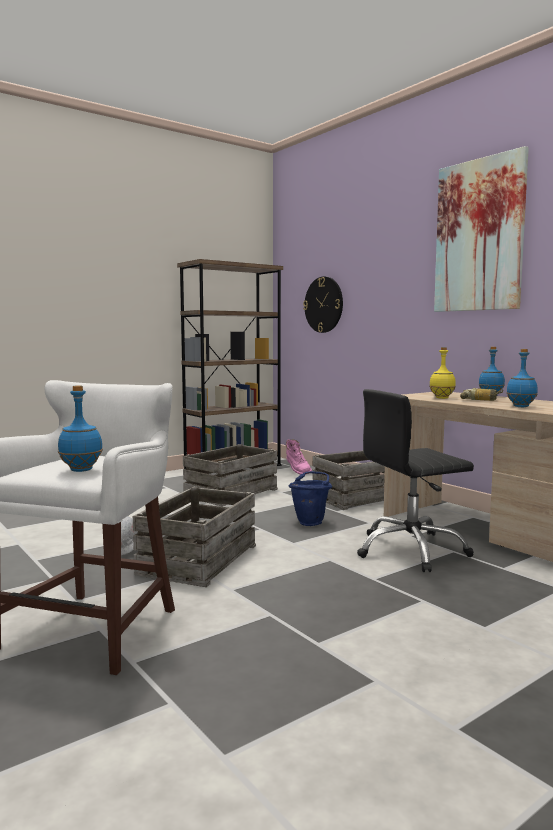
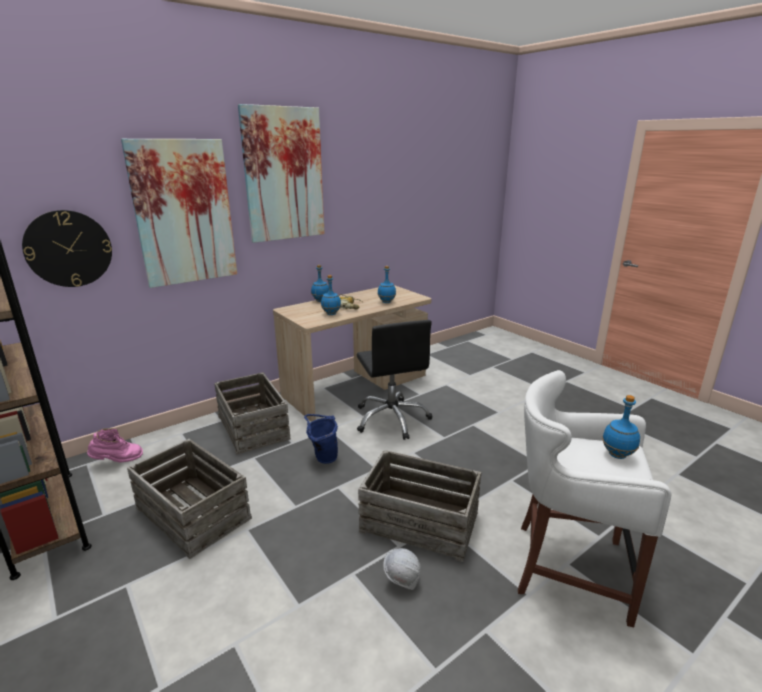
camera: 90 degrees left, 15 degrees up
yellow bottle [430,347,456,399] -> blue bottle [321,275,341,315]
none -> picture [121,139,237,288]

